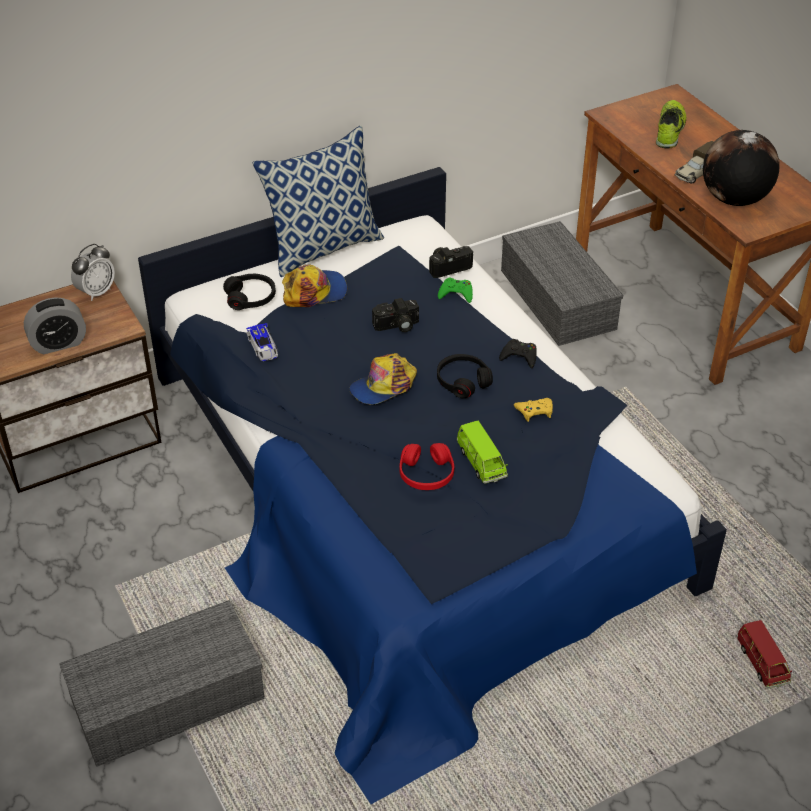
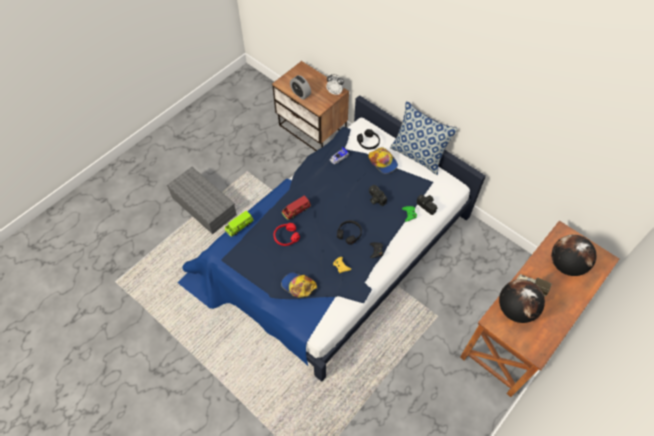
camera: 70 degrees right, 15 degrees up
cap [349,353,417,405] -> cap moved to [281,272,317,298]
green toy car [456,421,508,483] -> green toy car moved to [224,211,254,237]
grey storage box [501,221,623,346] -> none
shoe [656,100,687,149] -> globe [551,235,596,276]
red toy car [736,620,792,688] -> red toy car moved to [282,195,311,220]

